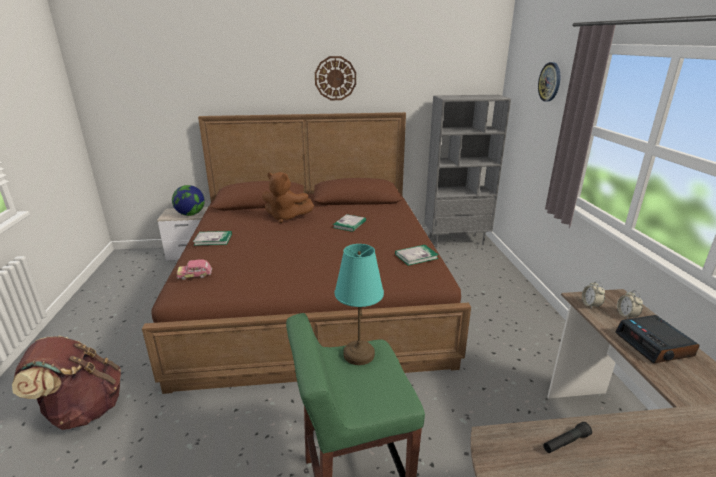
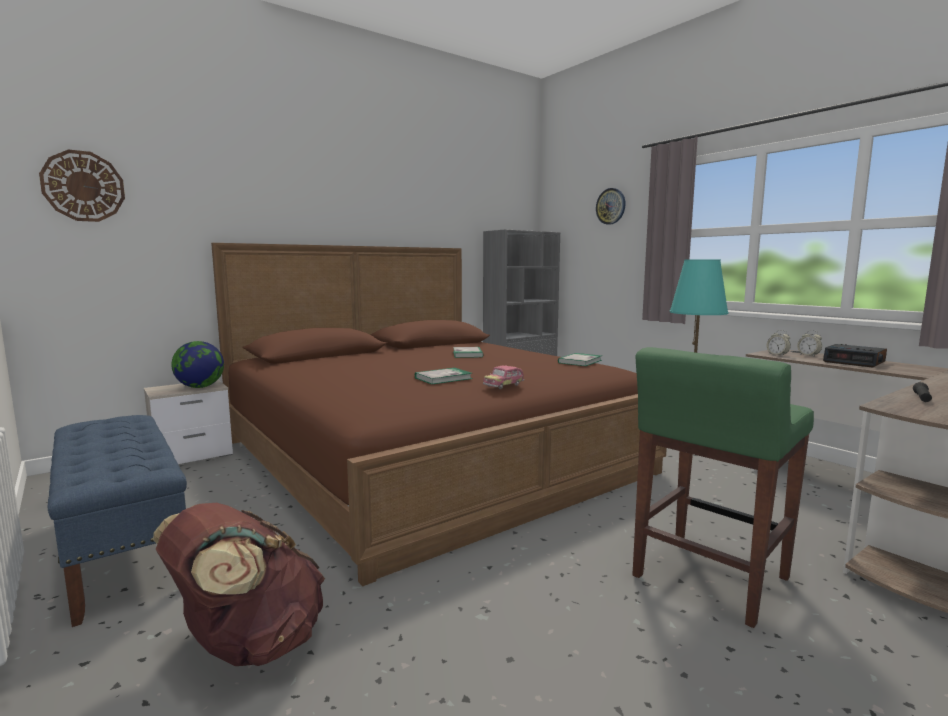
camera: 30 degrees left, 15 degrees down
toy car [177,259,212,280] -> toy car moved to [483,365,524,389]
book [193,231,232,245] -> book moved to [415,368,473,384]
brown plush toy [262,172,314,223] -> none
wall clock [315,56,356,100] -> wall clock moved to [39,150,125,222]
none -> blue bench [48,415,187,627]

